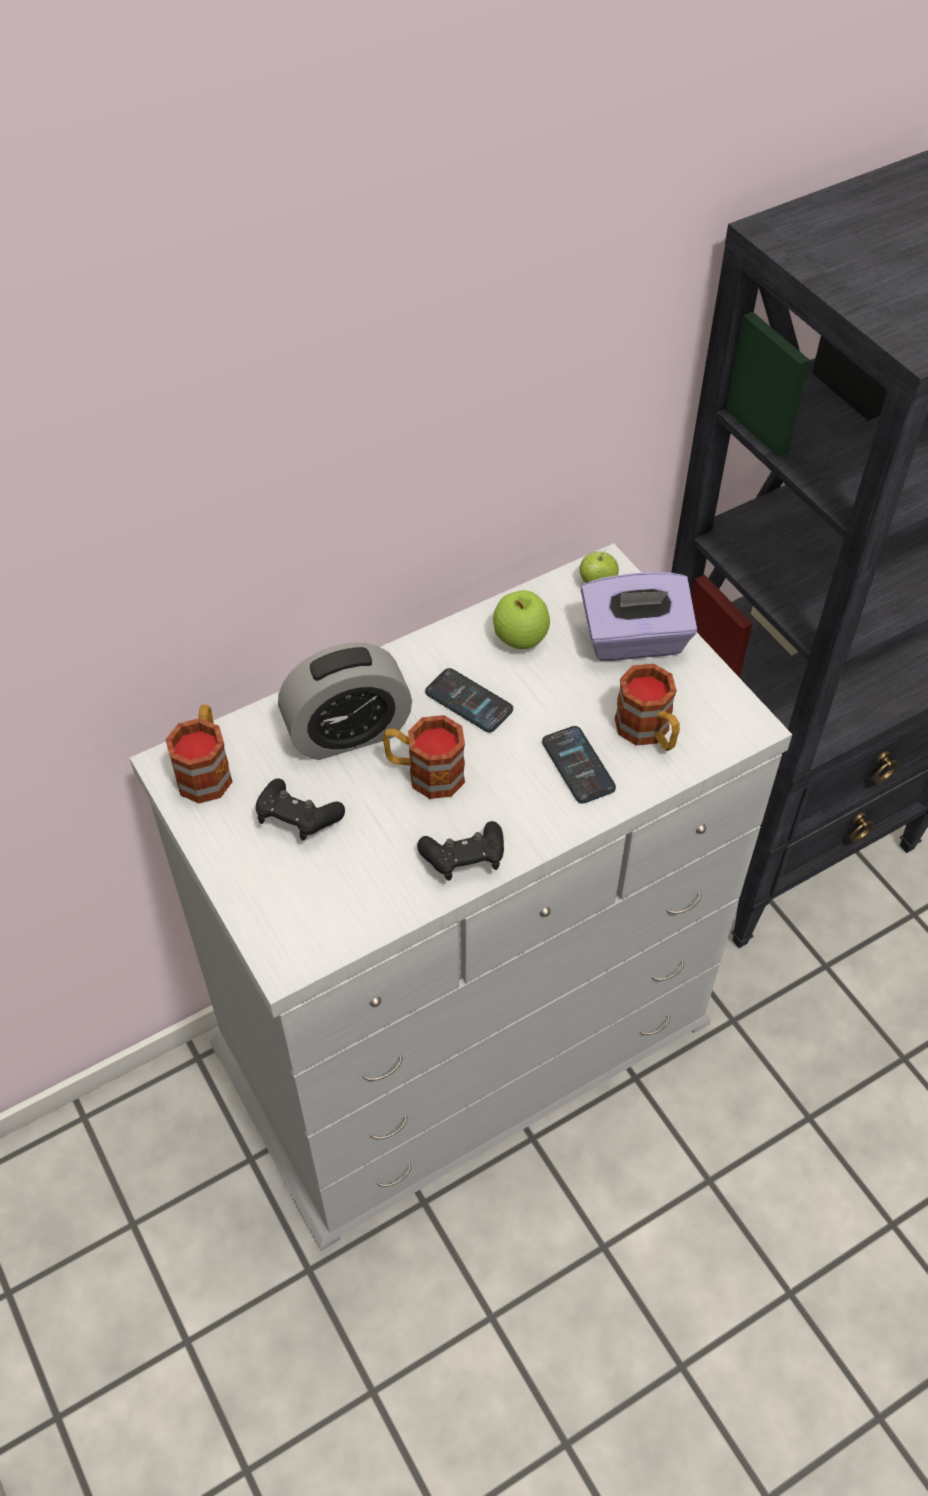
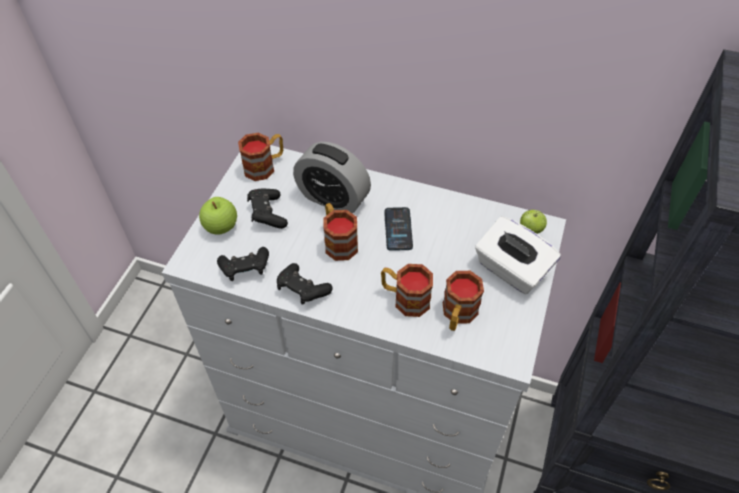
camera: 50 degrees right, 0 degrees up
apple [493,590,550,649] -> apple moved to [199,197,237,235]
phone [542,726,616,804] -> mug [381,264,433,317]
purple tissue box [581,572,697,661] -> white tissue box [475,216,561,294]
none -> black game controller [217,247,269,281]

